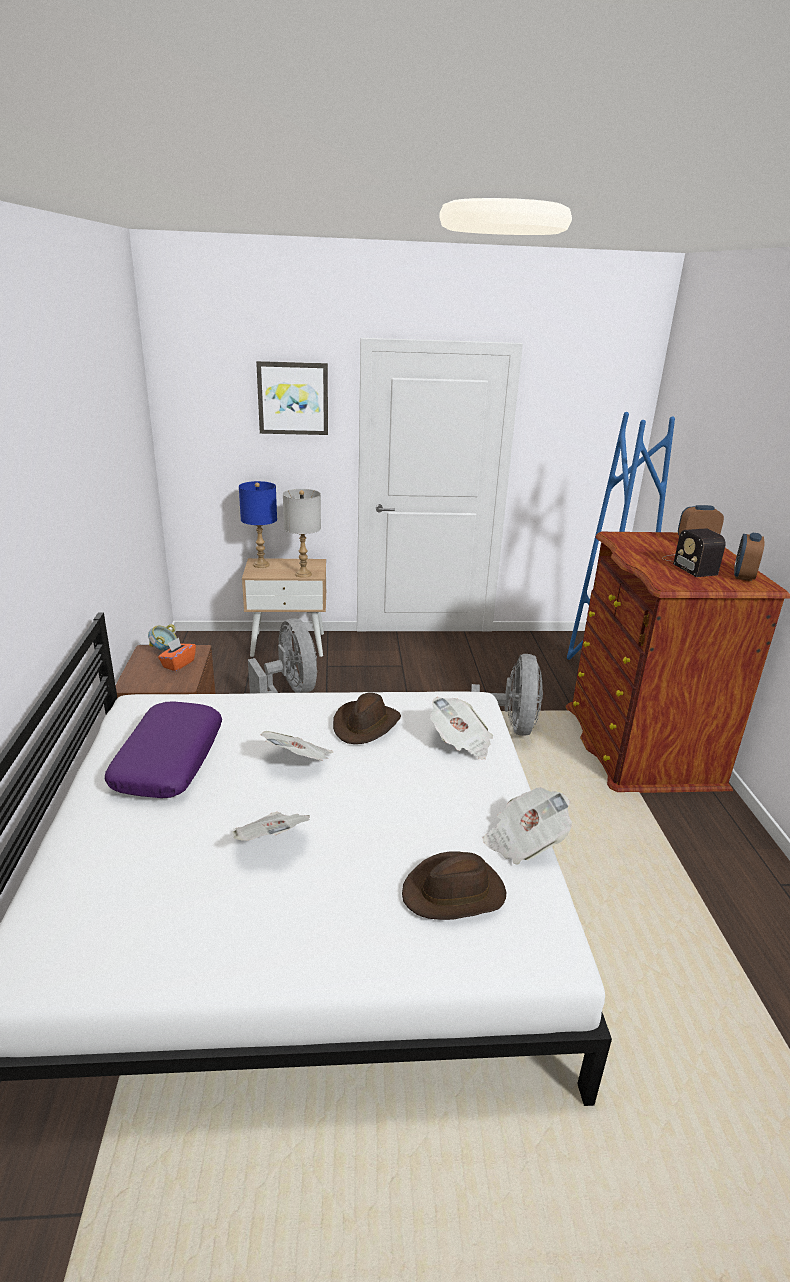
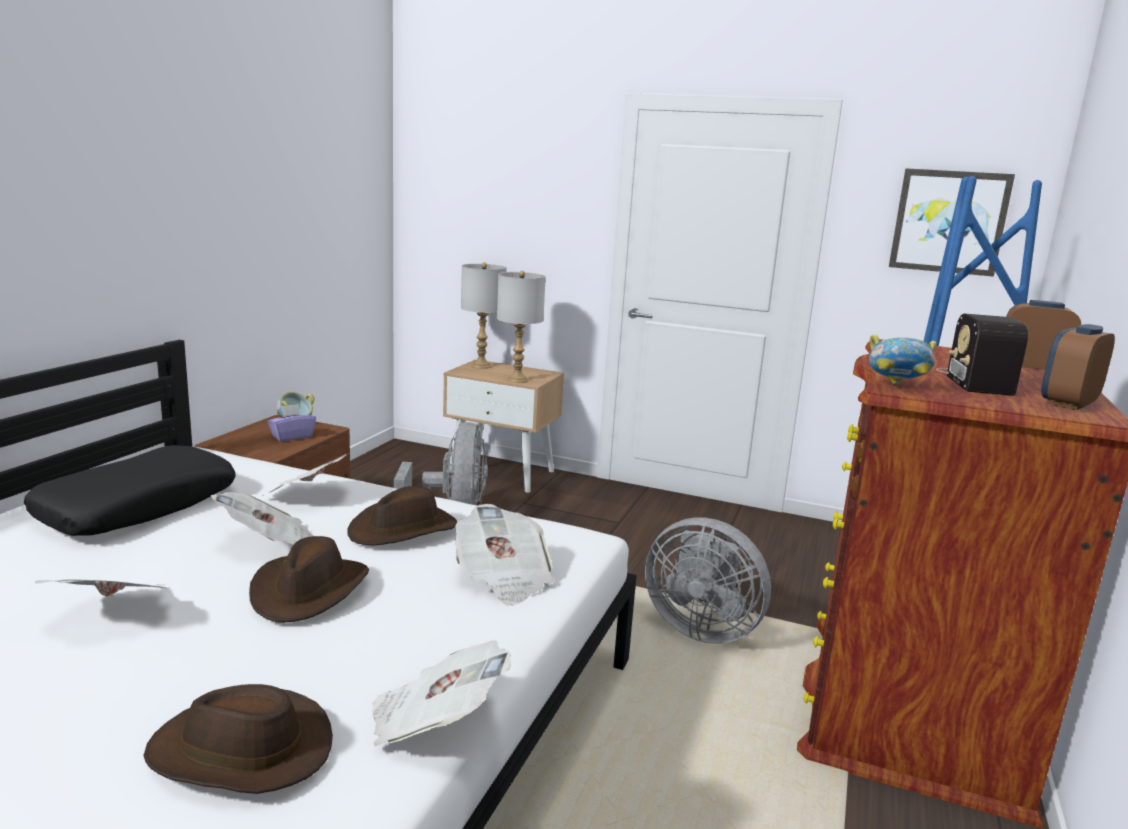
camera: 25 degrees right, 10 degrees down
purple pillow [105,702,222,798] -> black pillow [24,445,236,536]
orange tissue box [158,637,196,671] -> purple tissue box [267,404,316,442]
blue table lamp [239,481,277,568] -> grey table lamp [461,262,507,369]
picture [256,361,328,435] -> picture moved to [889,168,1015,277]
grey fan [471,654,543,736] -> grey fan turned 90 degrees clockwise [645,517,771,644]
none -> brown hat [249,536,369,622]
none -> newspaper [262,453,350,496]
none -> bowl [869,334,937,385]

